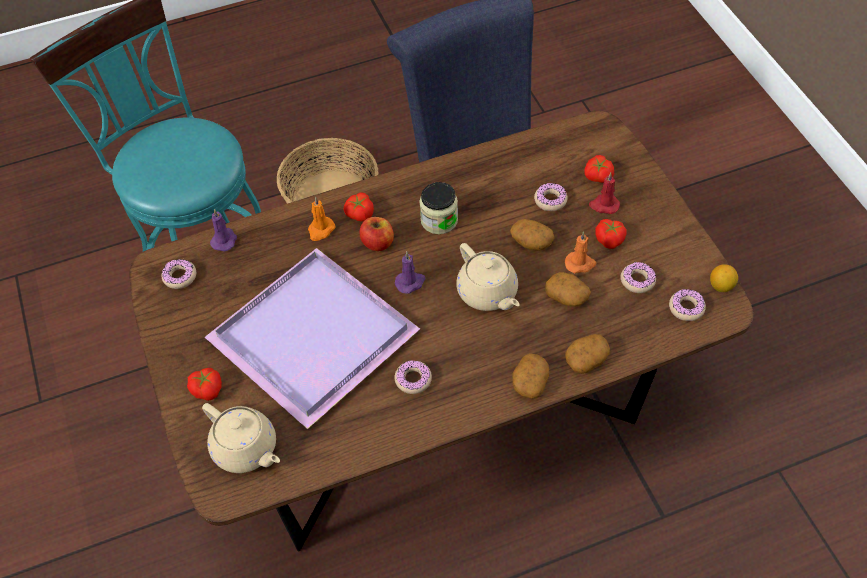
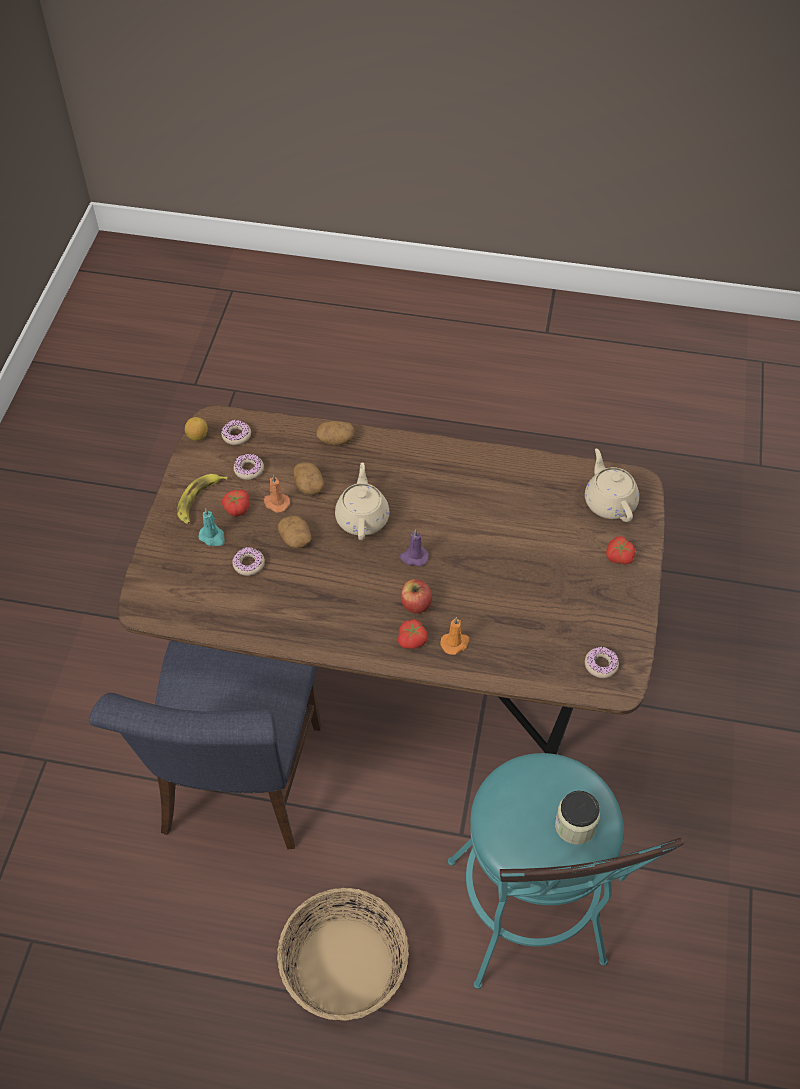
camera: 150 degrees left, 0 degrees up
purple tray [205,248,420,429] -> none
purple candle [210,209,237,251] -> none
donut [394,360,432,394] -> none
jar [419,182,458,234] -> jar moved to [555,791,600,845]
potato [512,353,549,399] -> none
tomato [584,155,614,183] -> none
red candle [589,172,620,214] -> turquoise candle [198,508,225,546]
none -> banana [177,474,228,524]

